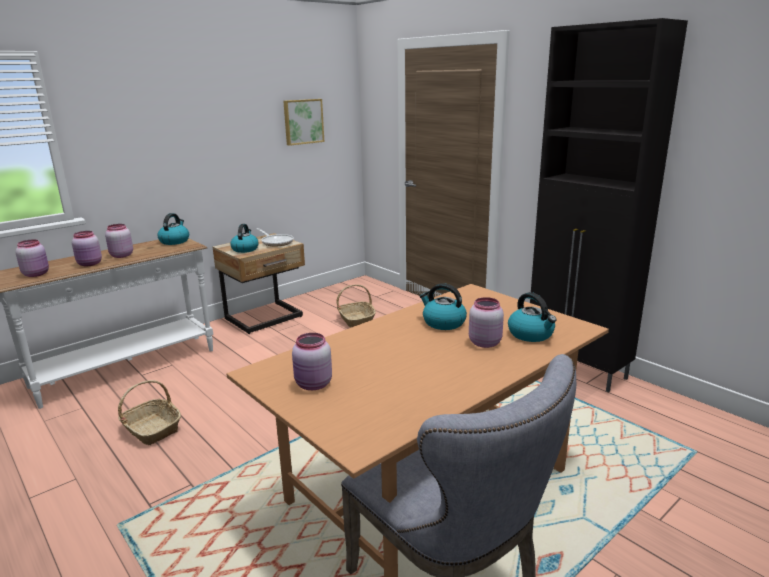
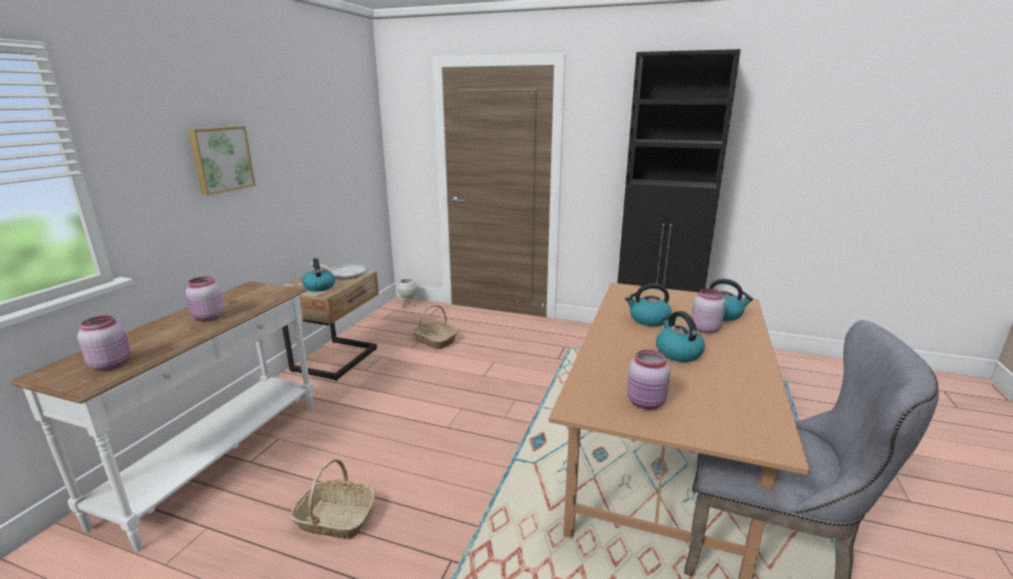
camera: 30 degrees left, 0 degrees up
pink jar [72,231,102,266] -> none
kettle [157,213,189,245] -> kettle moved to [656,311,705,362]
picture [283,99,324,146] -> picture moved to [188,126,256,195]
none -> white planter [397,278,417,308]

